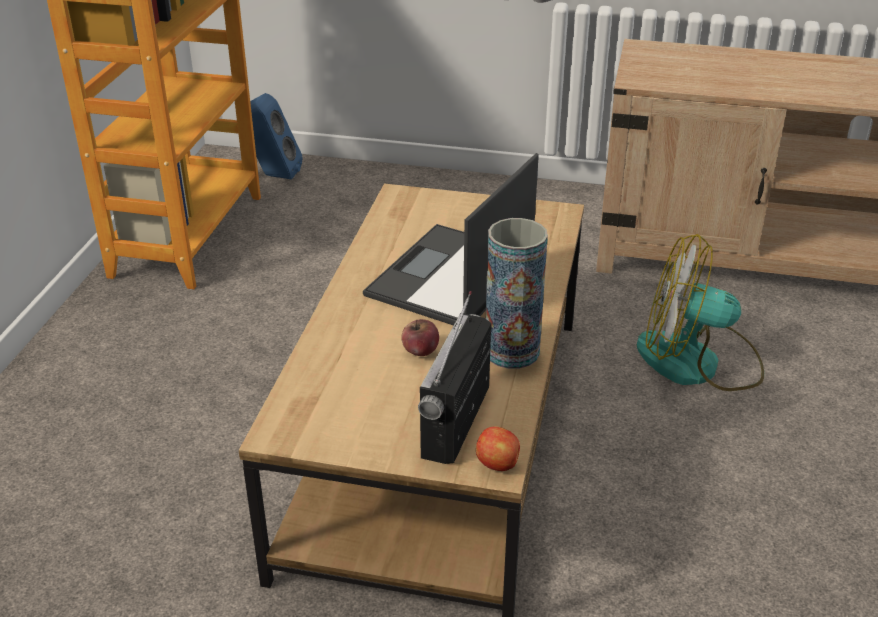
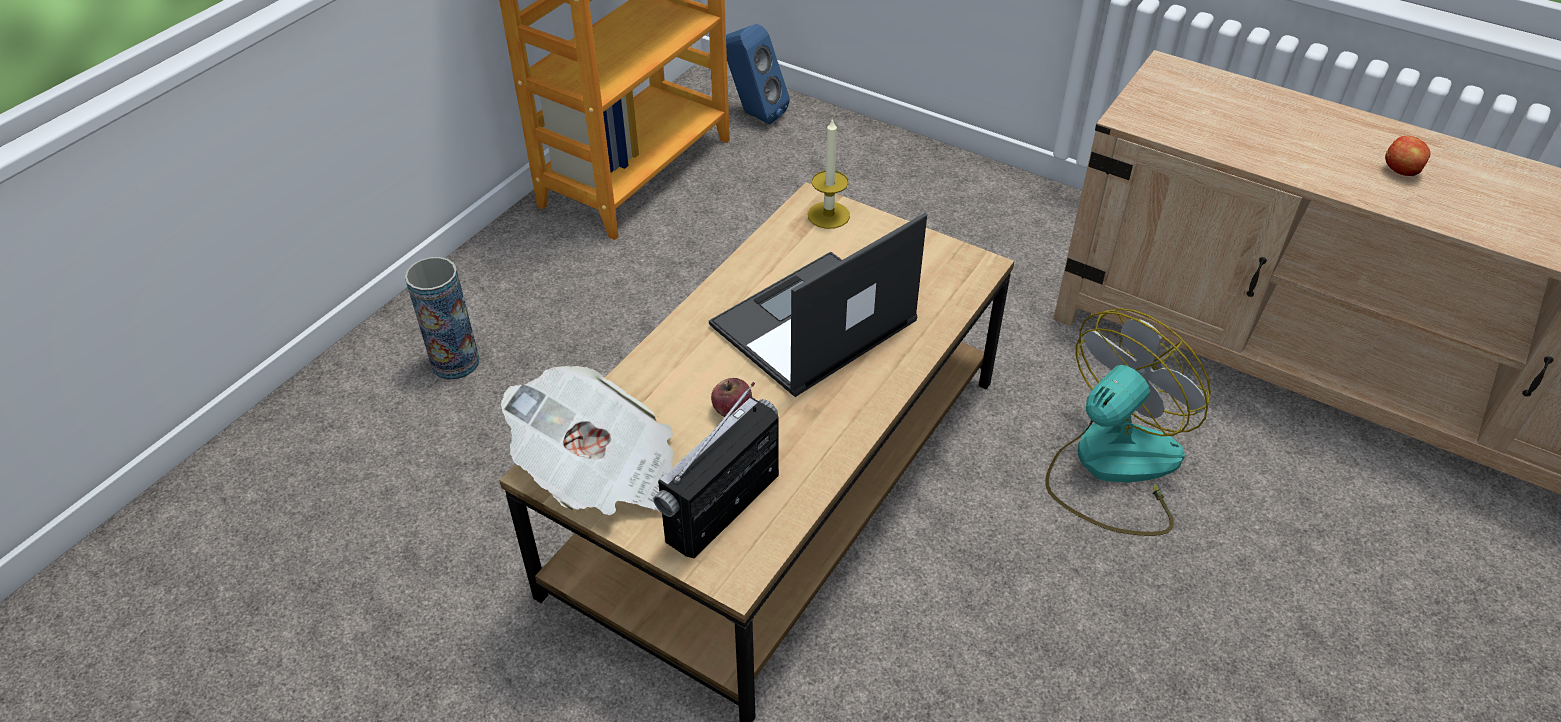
camera: 20 degrees right, 10 degrees up
apple [476,426,520,471] -> apple moved to [1385,136,1430,176]
vase [486,218,548,369] -> vase moved to [405,257,480,380]
fan [637,234,764,391] -> fan turned 105 degrees clockwise [1045,308,1211,536]
none -> newspaper [501,366,674,515]
none -> candle [808,118,850,229]

